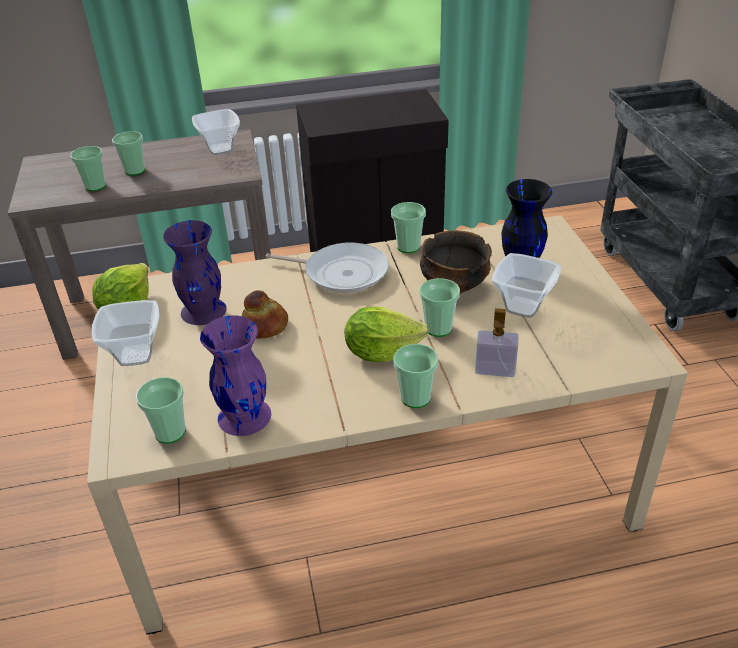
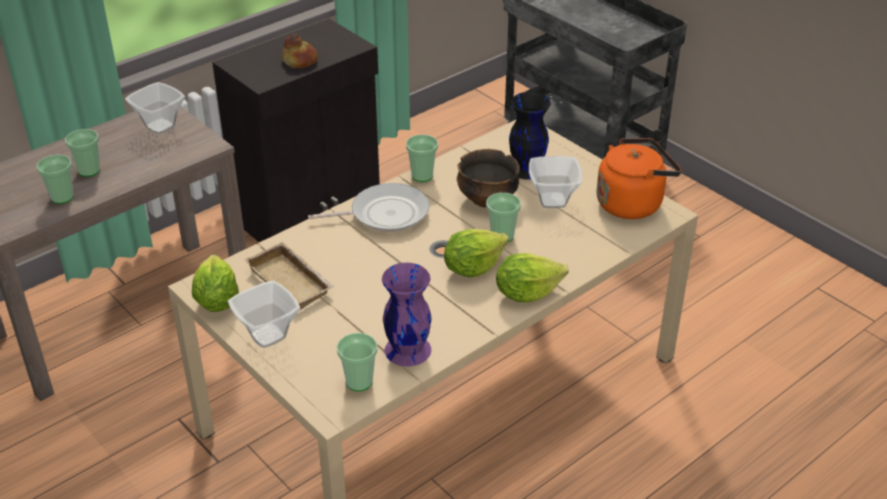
camera: 30 degrees left, 0 degrees up
purple vase [163,220,227,325] -> beige tray [244,242,335,310]
bread [242,290,288,339] -> bread moved to [282,34,318,68]
cup [394,344,438,408] -> lettuce [496,253,568,303]
soap dispenser [475,308,519,377] -> none
none -> orange kettle [596,138,681,219]

